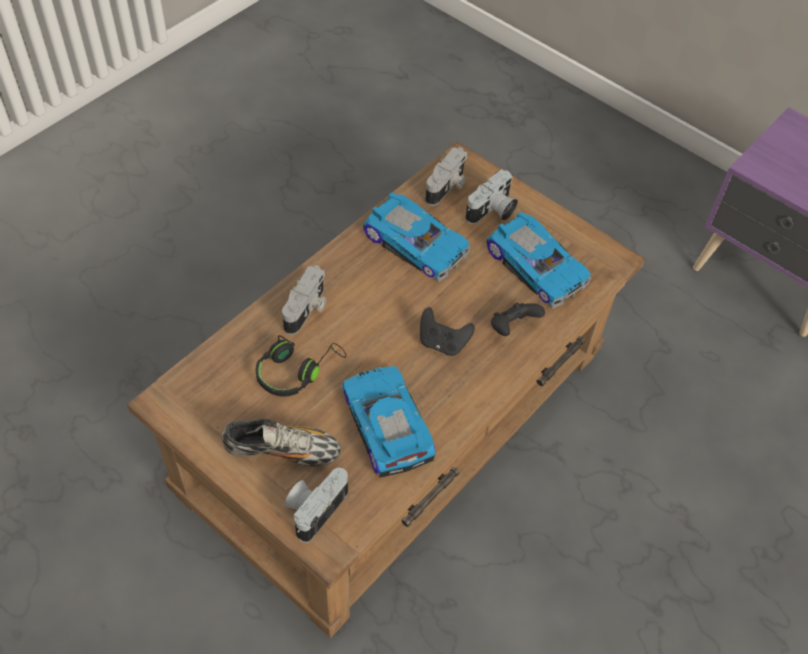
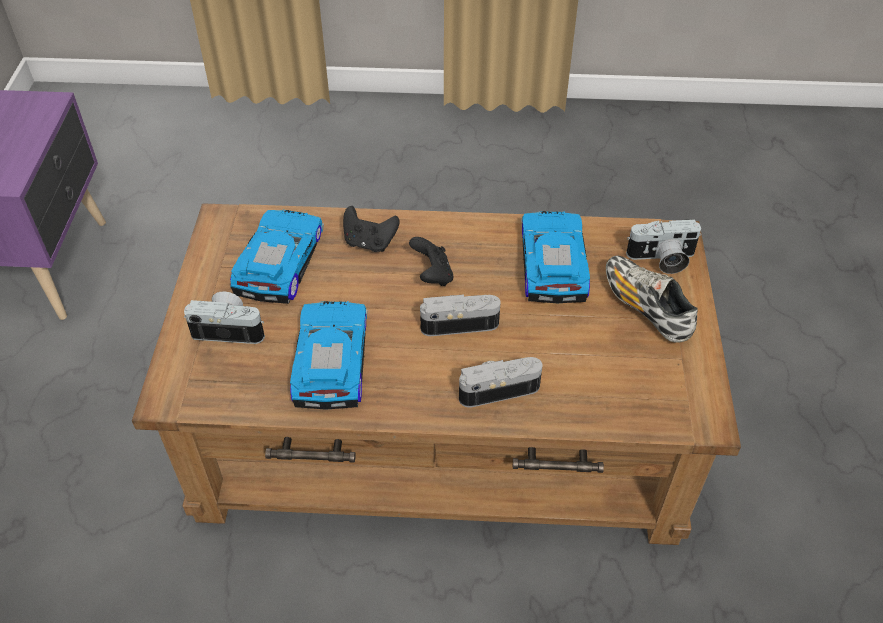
camera: 125 degrees left, 5 degrees down
black headphones [256,335,346,397] -> none
toy car [341,366,435,478] -> toy car turned 150 degrees clockwise [521,211,590,303]
camera [425,147,467,206] -> camera moved to [420,294,501,336]

